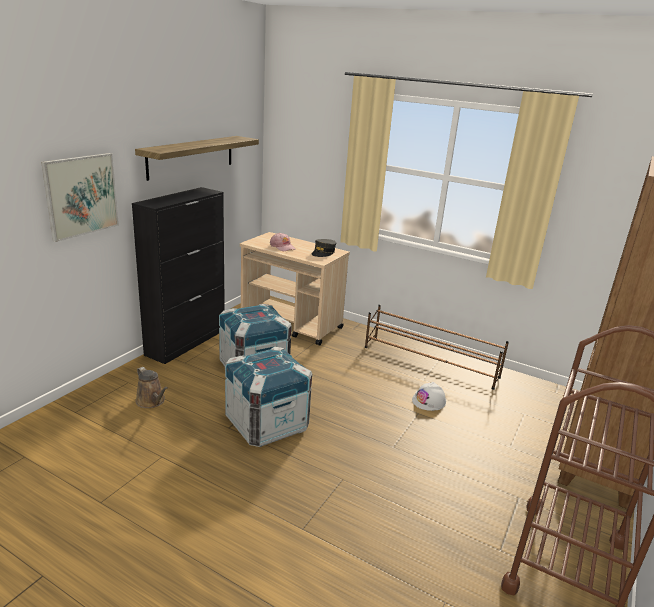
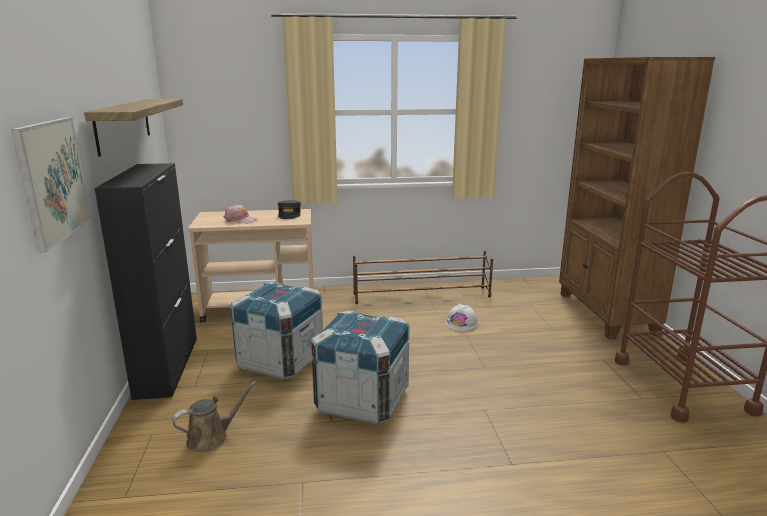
camera: 35 degrees left, 5 degrees down
brown watering can [136,367,168,408] -> brown watering can turned 45 degrees counterclockwise [172,381,257,452]

